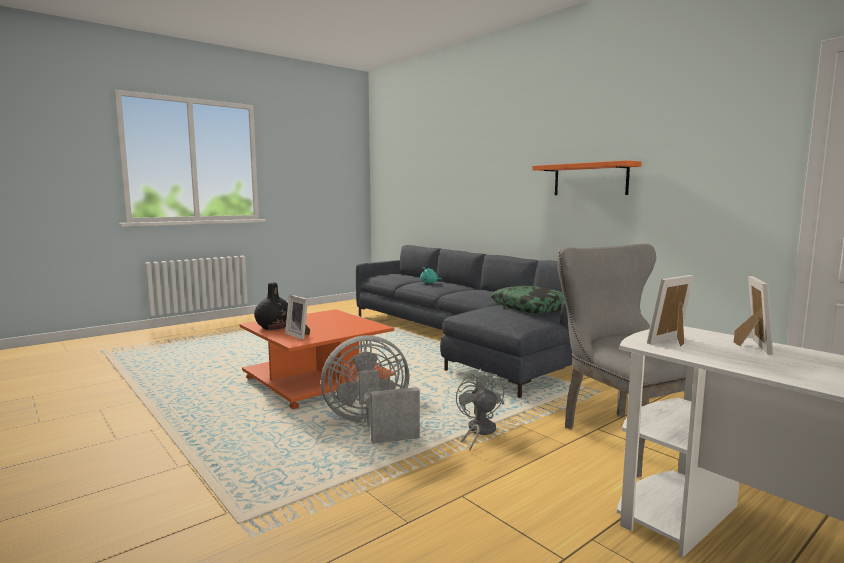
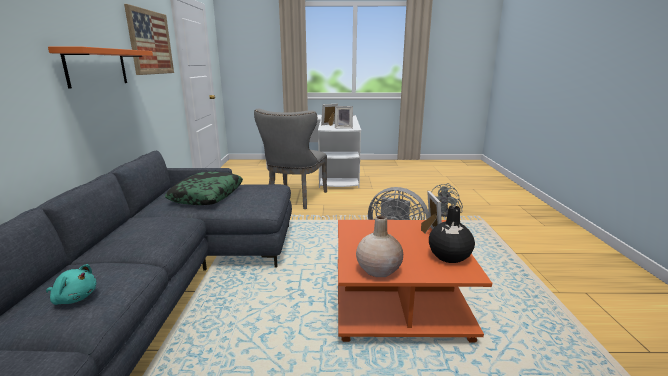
camera: 140 degrees left, 10 degrees up
grey fan [456,369,504,452] -> grey fan moved to [431,183,463,217]
none -> picture [124,4,174,75]
none -> beige vase [356,215,403,277]

